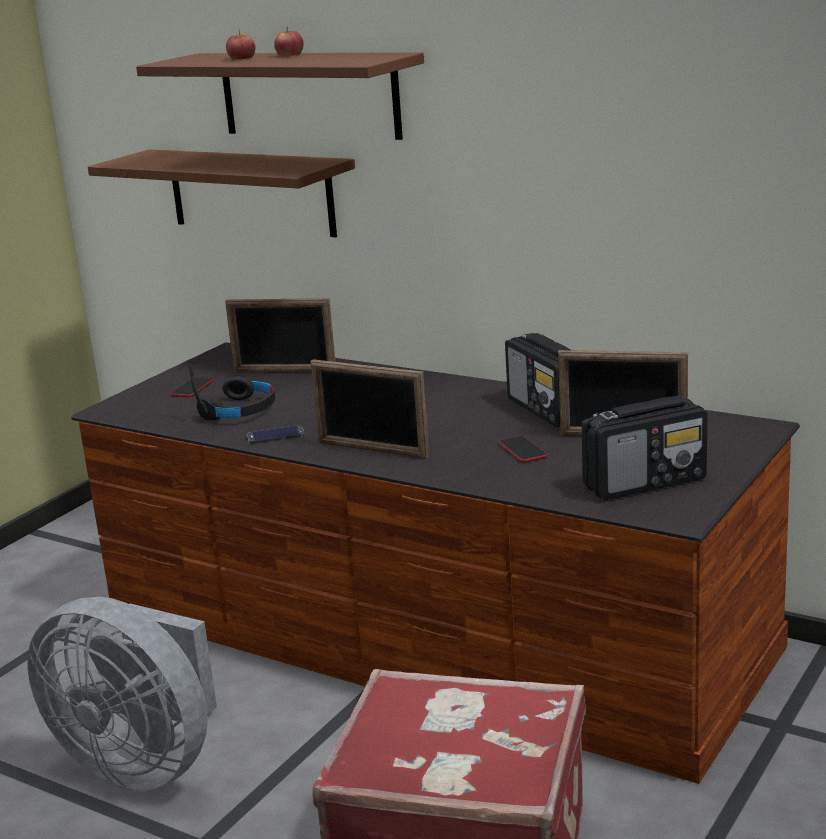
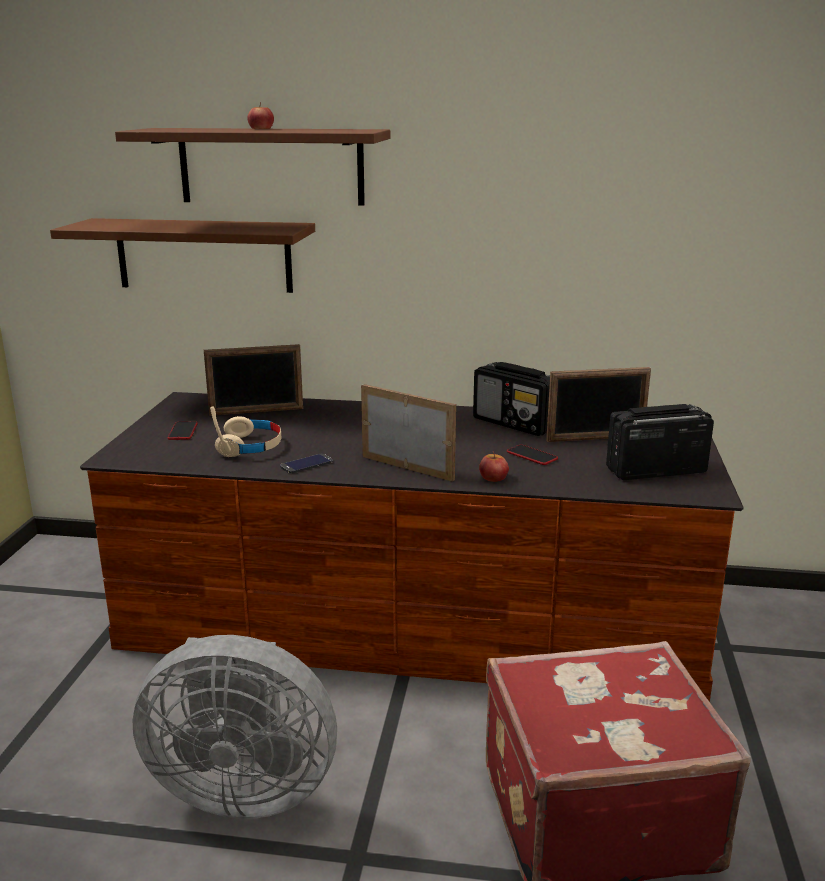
camera: 25 degrees left, 0 degrees up
black headphones [189,364,275,420] -> beige headphones [210,407,281,457]
apple [226,30,255,60] -> apple moved to [479,452,509,482]
picture frame [310,359,429,459] -> picture frame turned 150 degrees counterclockwise [361,384,456,482]
radio [582,395,707,500] -> radio turned 150 degrees counterclockwise [606,404,714,480]

